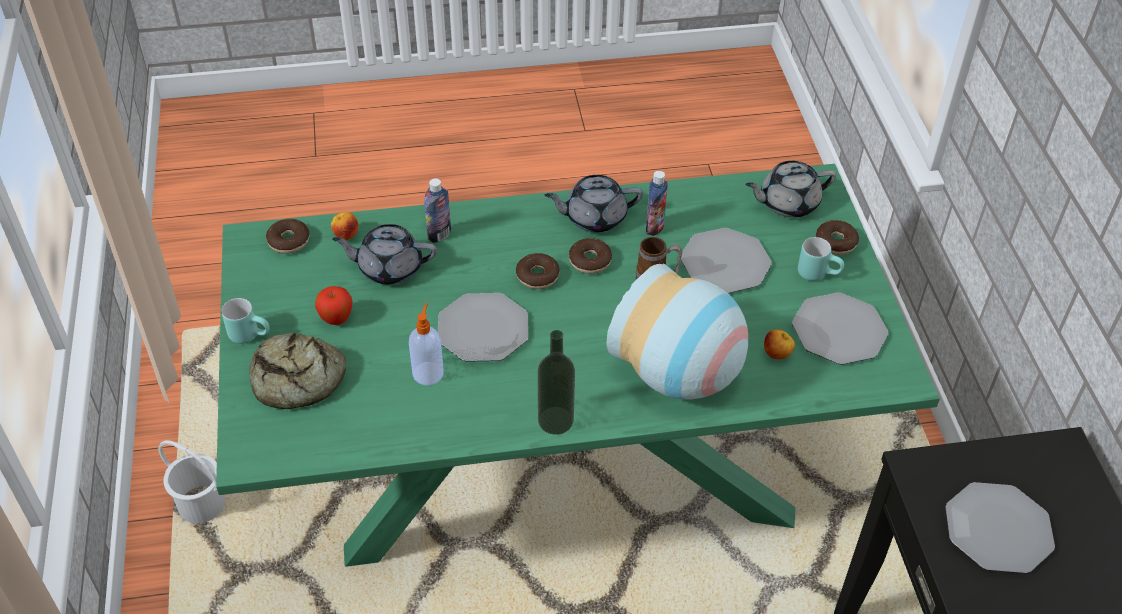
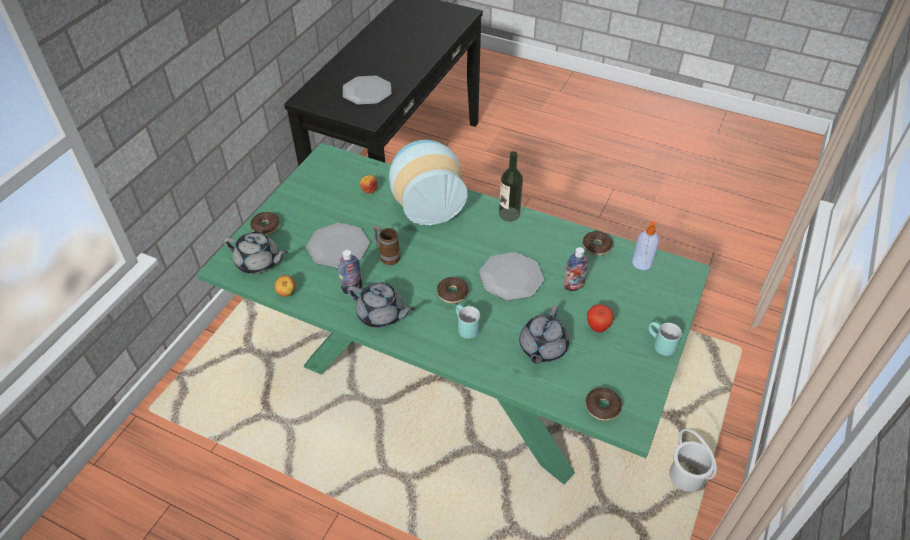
camera: 145 degrees left, 0 degrees up
bread [250,332,346,409] -> none
apple [331,212,358,240] -> apple moved to [274,275,296,297]
grey teapot [332,224,437,284] -> grey teapot turned 75 degrees clockwise [519,305,569,364]
soap dispenser [409,303,443,385] -> soap dispenser moved to [632,221,659,270]
bottle [424,178,451,243] -> bottle moved to [563,247,589,291]
donut [569,238,612,274] -> donut moved to [583,231,613,255]
plate [792,293,888,365] -> none
turquoise mug [798,237,844,281] -> turquoise mug moved to [456,304,480,339]

